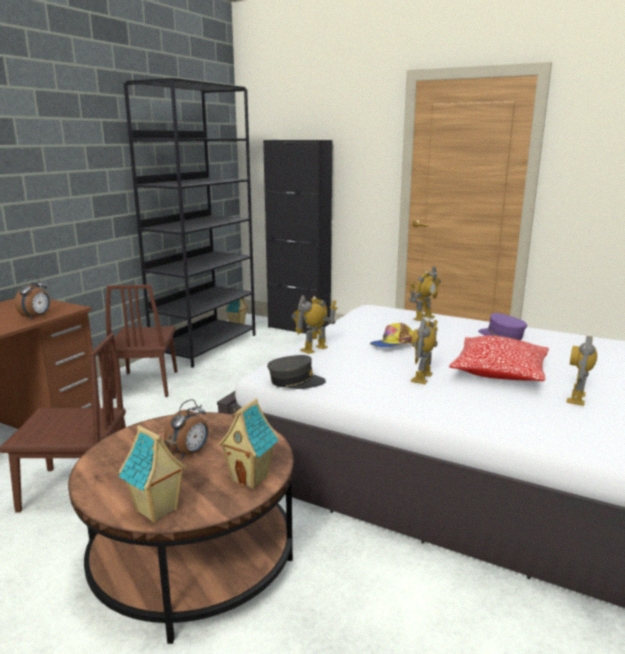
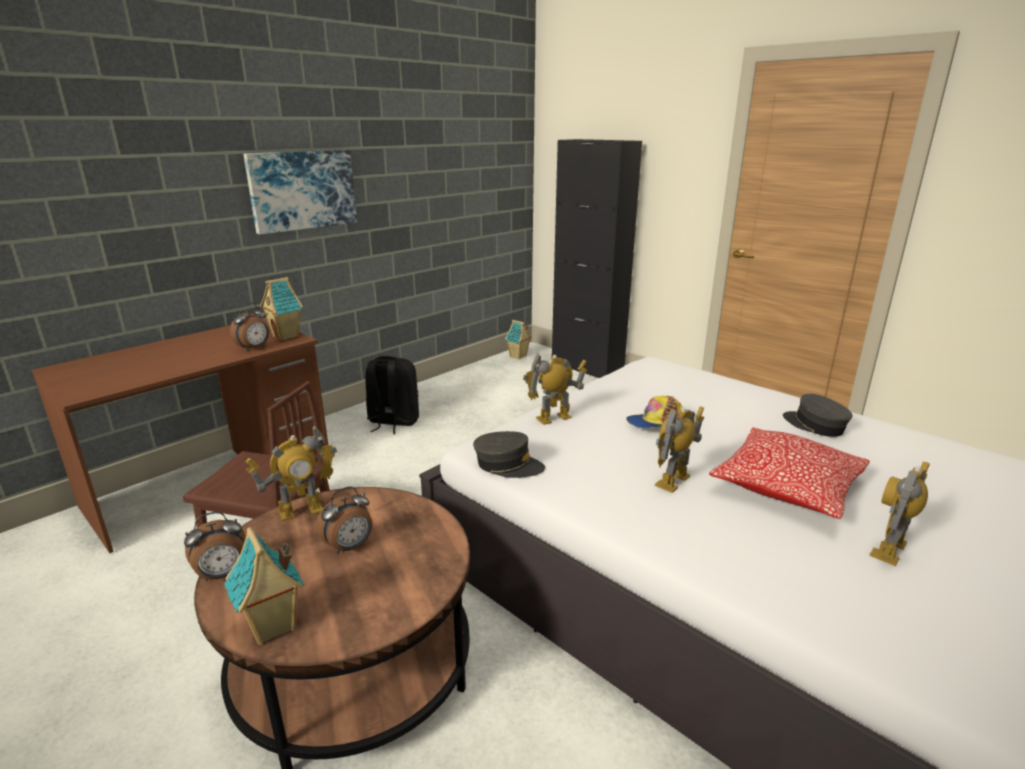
camera: 15 degrees right, 5 degrees up
brown chair [106,285,177,399] -> black backpack [366,356,419,434]
black bookcase [124,78,256,368] -> none
toy house [218,399,279,489] -> toy house moved to [260,277,303,341]
toy robot [409,266,441,321] -> toy robot moved to [246,426,337,521]
purple cap [478,313,527,340] -> grey cap [783,394,853,437]
none -> alarm clock [184,512,246,581]
none -> picture [243,150,357,235]

